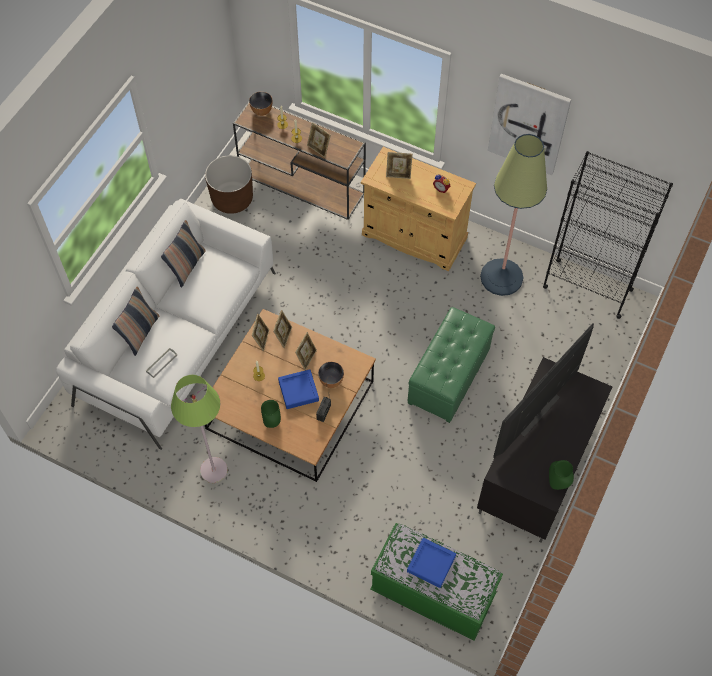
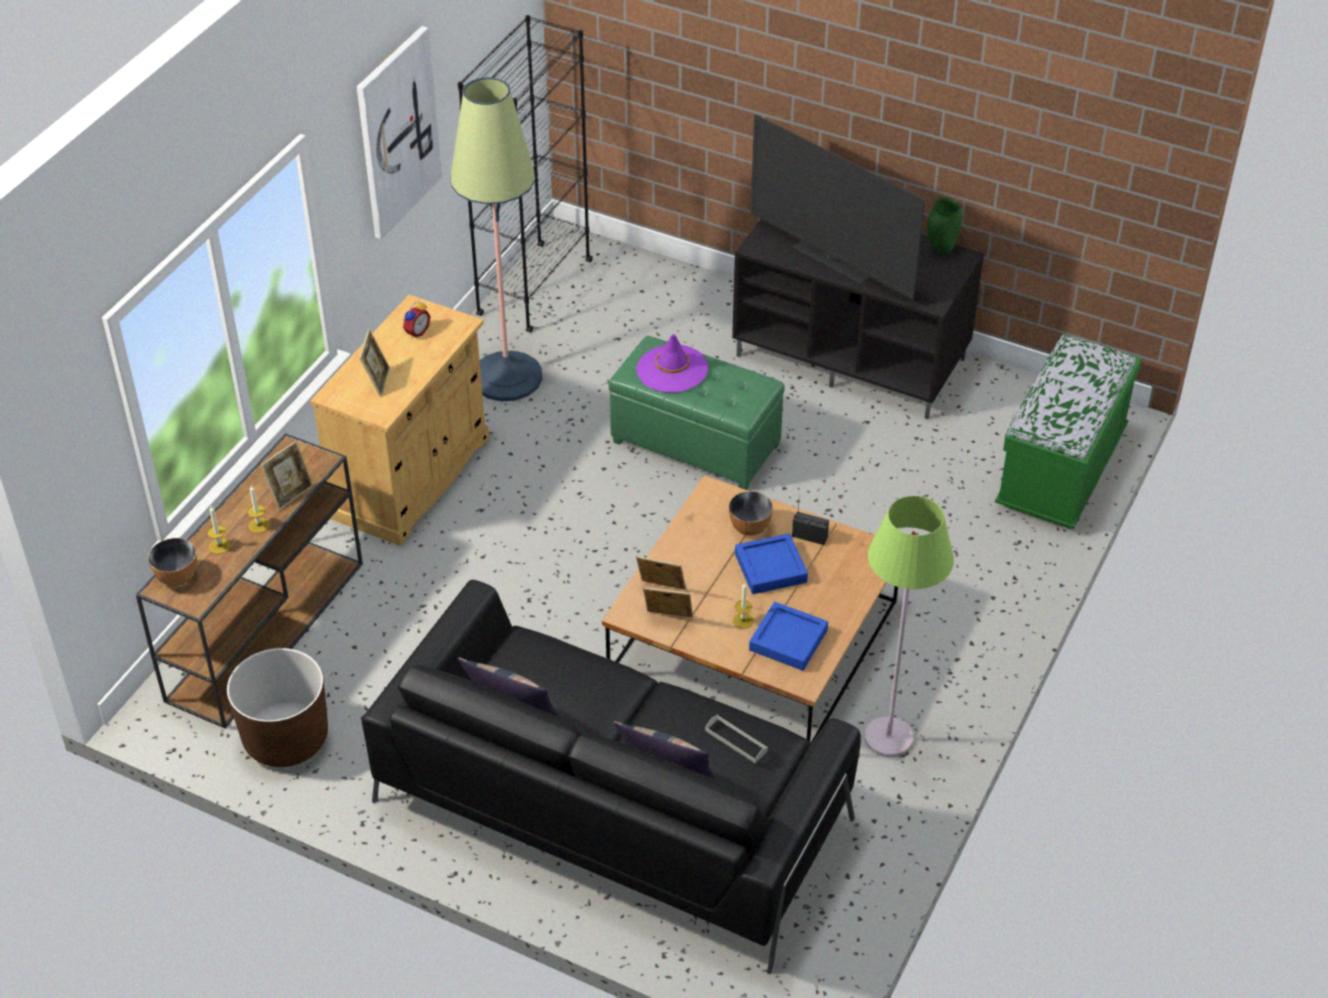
camera: 90 degrees left, 15 degrees down
white sofa [56,199,276,450] -> black sofa [362,580,861,974]
green vase [261,400,281,428] -> none
picture frame [295,332,317,370] -> none
blue tray [407,538,456,588] -> blue tray moved to [749,602,828,671]
none -> purple hat [636,334,708,392]

